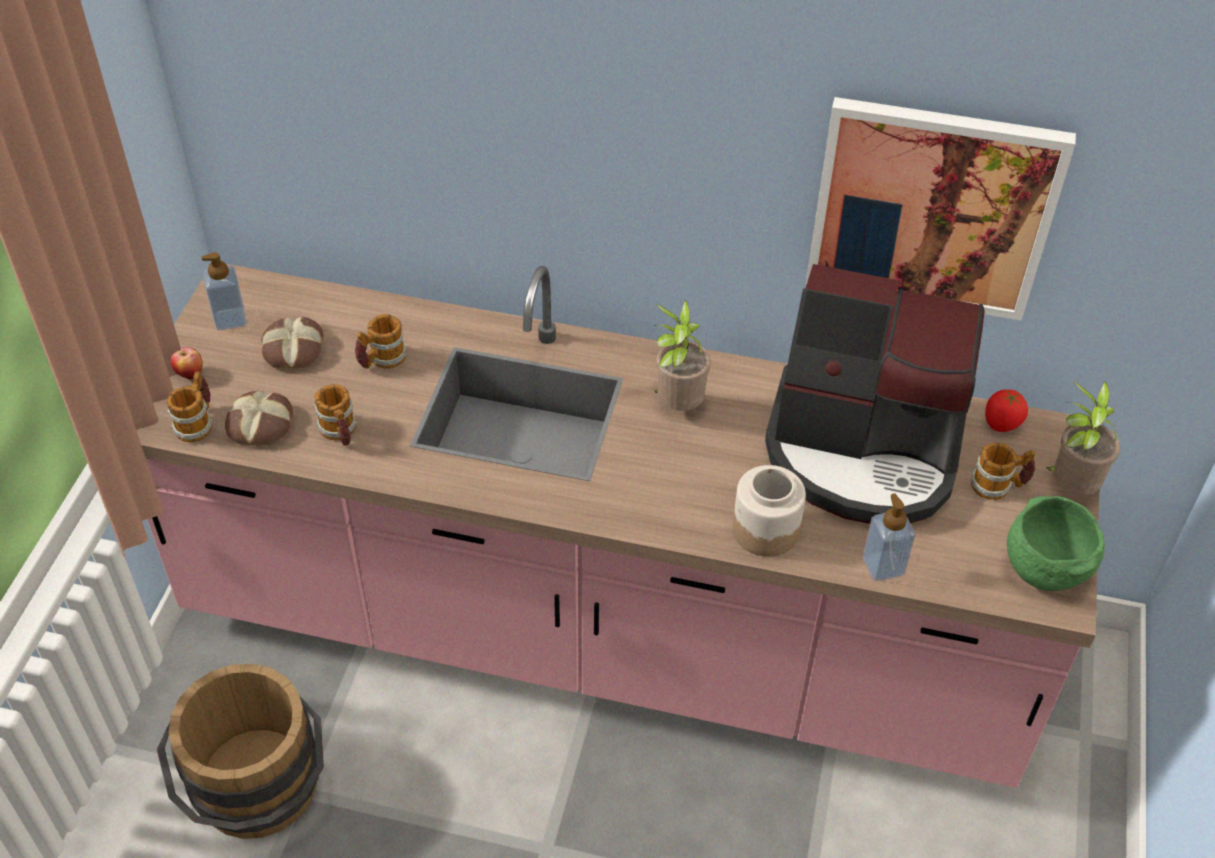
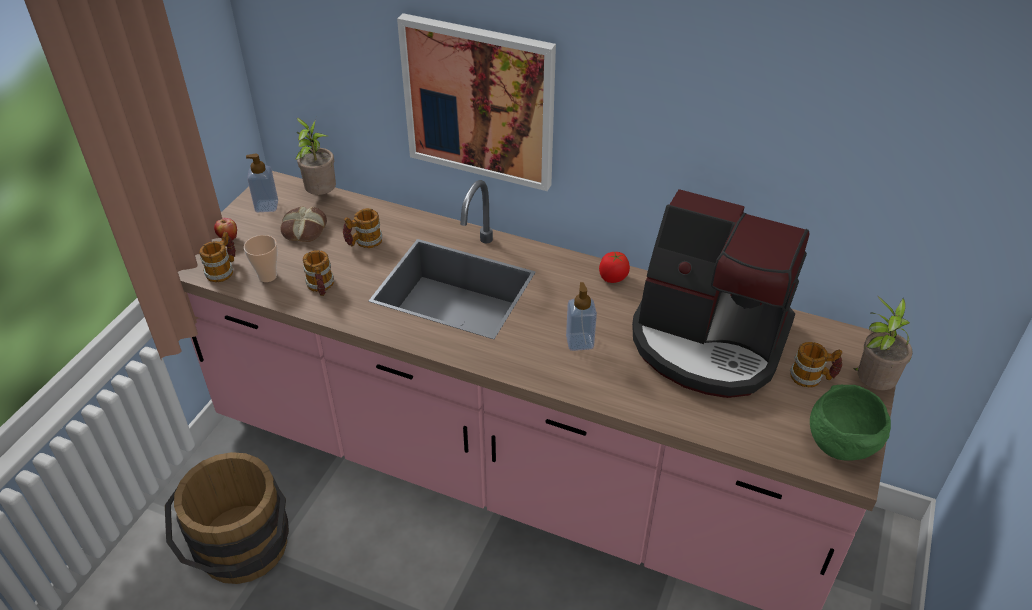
camera: 10 degrees right, 5 degrees down
bread [225,391,293,446] -> cup [244,235,277,282]
potted plant [654,300,711,411] -> potted plant moved to [296,118,336,195]
jar [733,465,806,557] -> none
picture [806,97,1076,321] -> picture moved to [397,13,556,191]
soap dispenser [863,493,915,581] -> soap dispenser moved to [566,282,597,351]
tomato [985,389,1028,432] -> tomato moved to [599,251,630,283]

